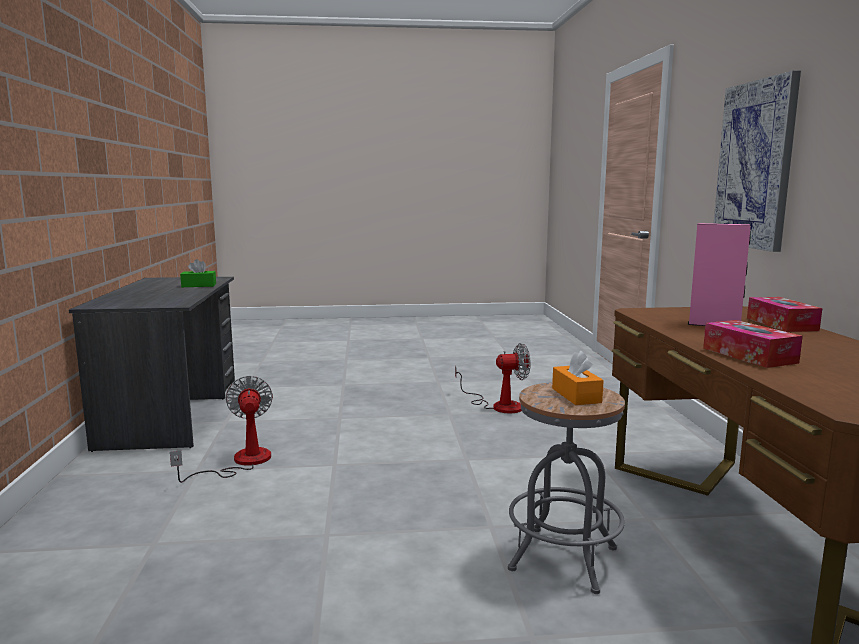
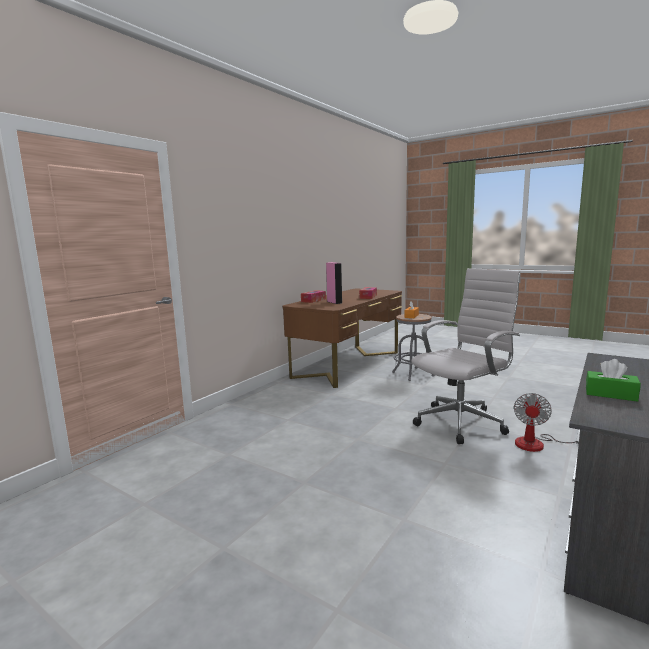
camera: 140 degrees left, 0 degrees up
fan [455,343,531,413] -> none
picture [714,71,801,252] -> none
none -> white office chair [411,268,521,444]

